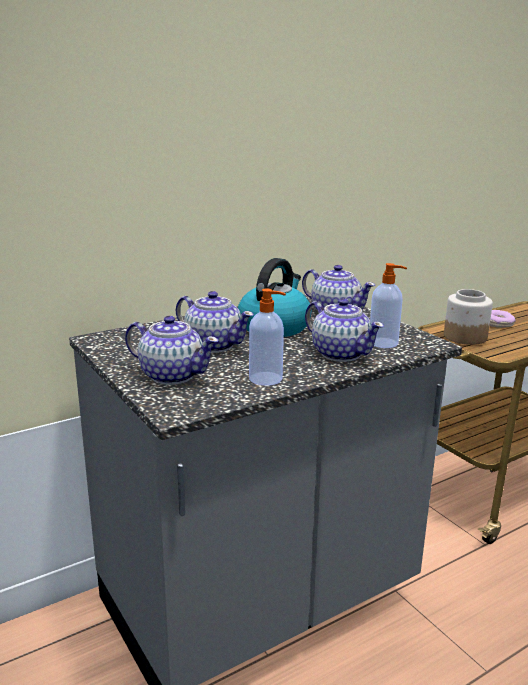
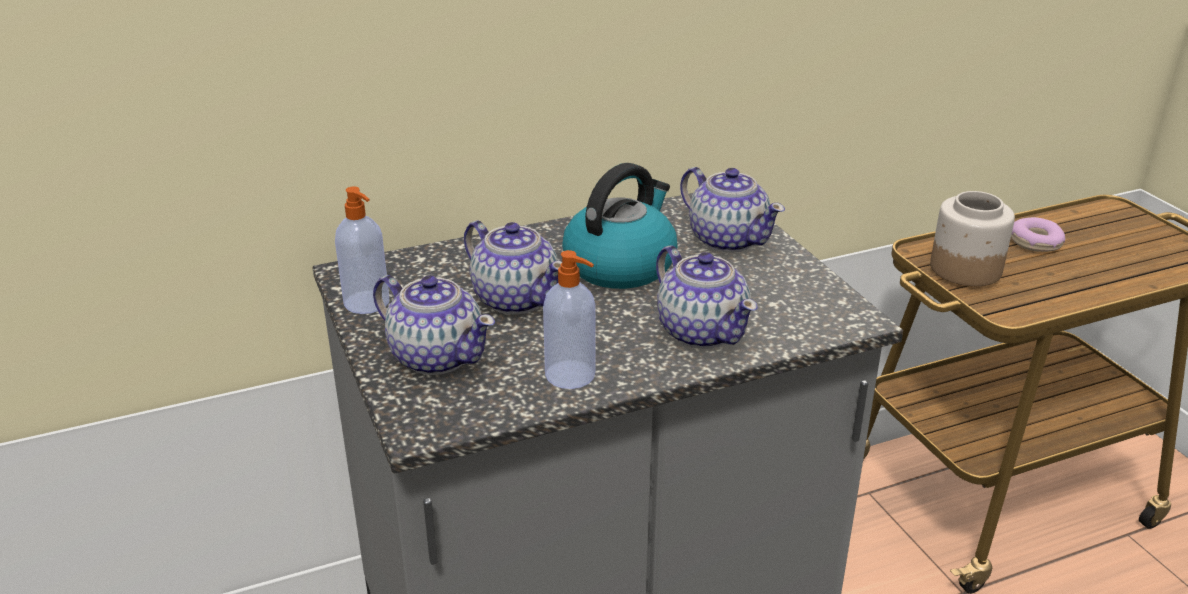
camera: 10 degrees right, 10 degrees up
soap dispenser [370,263,407,348] -> soap dispenser moved to [335,187,389,314]

